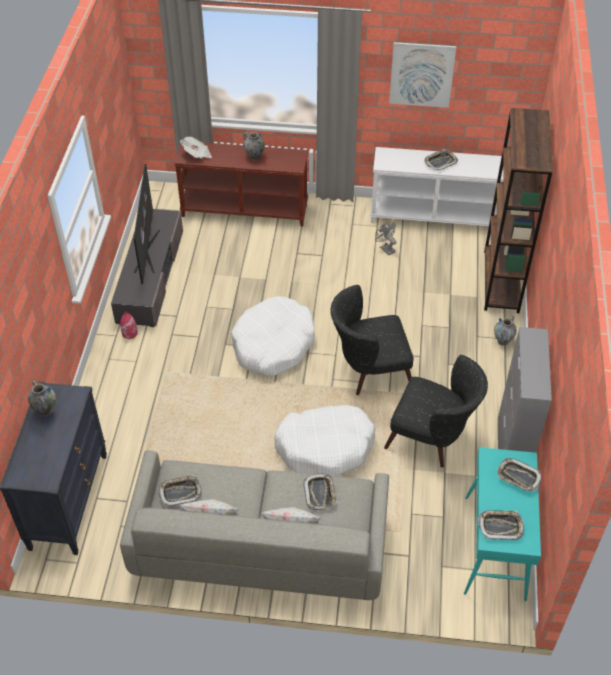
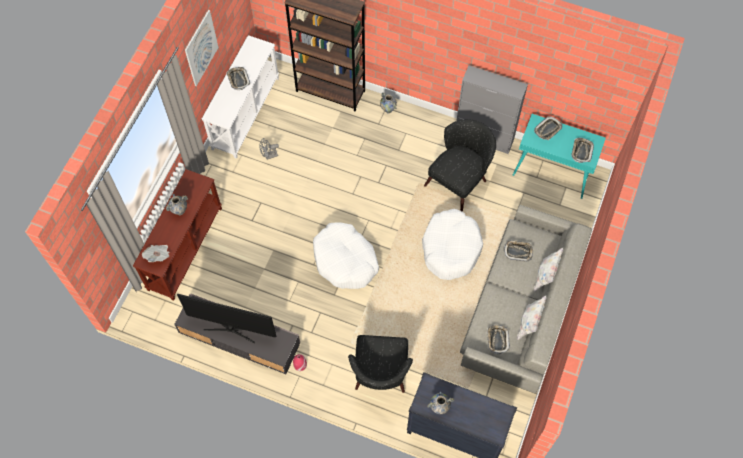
camera: 75 degrees left, 15 degrees up
black armchair [330,285,414,395] -> black armchair moved to [348,335,413,393]

